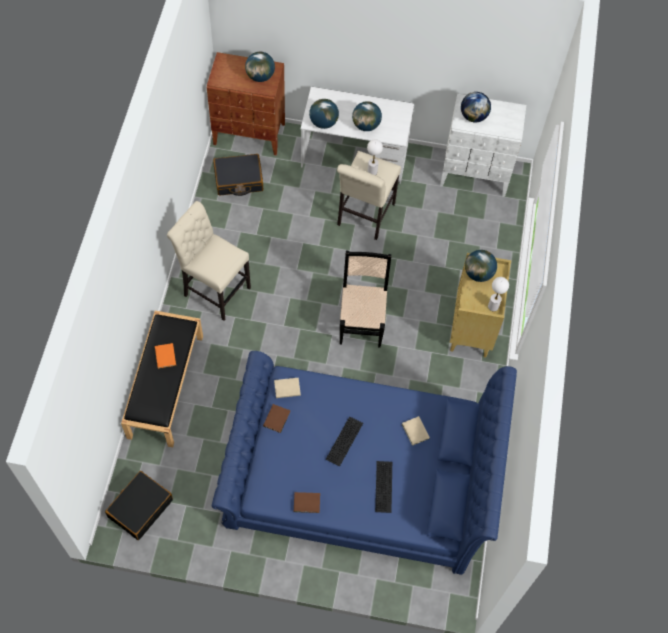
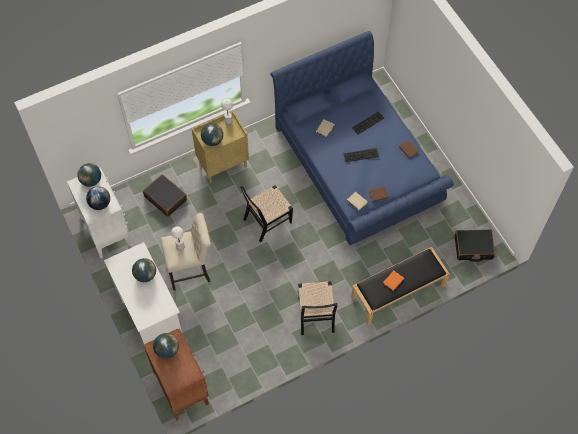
camera: 125 degrees left, 0 degrees up
beige stool [167,201,251,321] -> chair [298,281,337,335]
black suitcase [213,154,263,196] -> black suitcase moved to [143,174,187,217]
globe [309,99,339,129] -> globe moved to [77,163,101,187]

